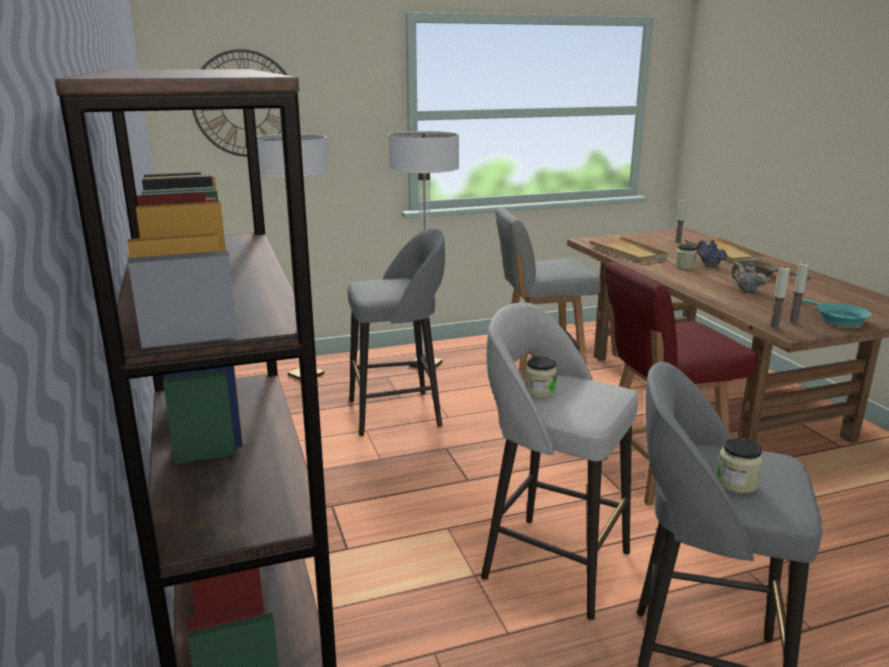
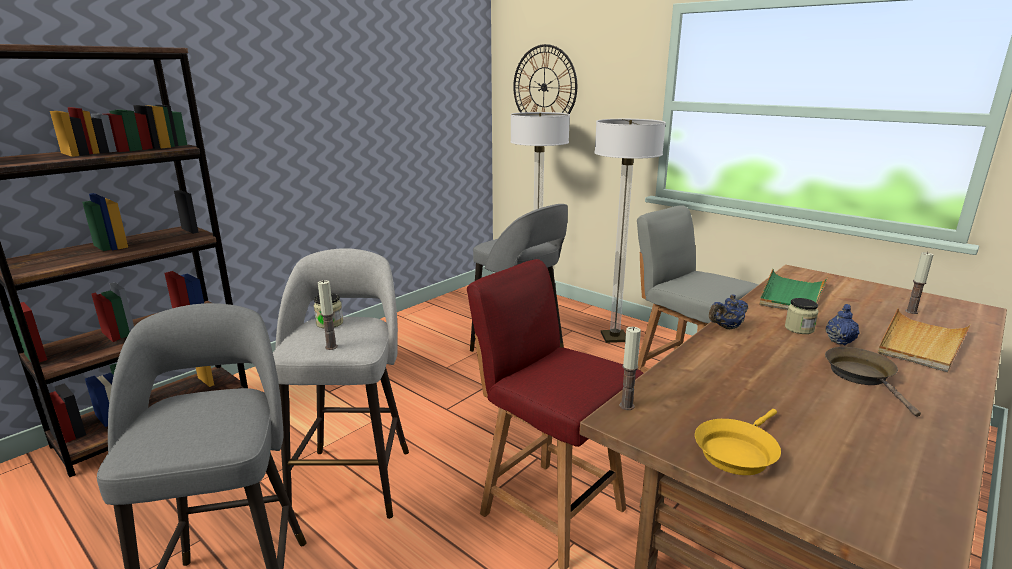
camera: 60 degrees right, 0 degrees up
beige tray [589,236,668,263] -> green tray [759,269,828,310]
jar [716,438,763,493] -> none
beige teapot [731,262,767,292] -> none
candle [788,262,809,324] -> candle moved to [318,280,338,350]
turquoise frying pan [802,298,871,327] -> yellow frying pan [695,409,781,475]
none -> blue teapot [709,294,748,329]

